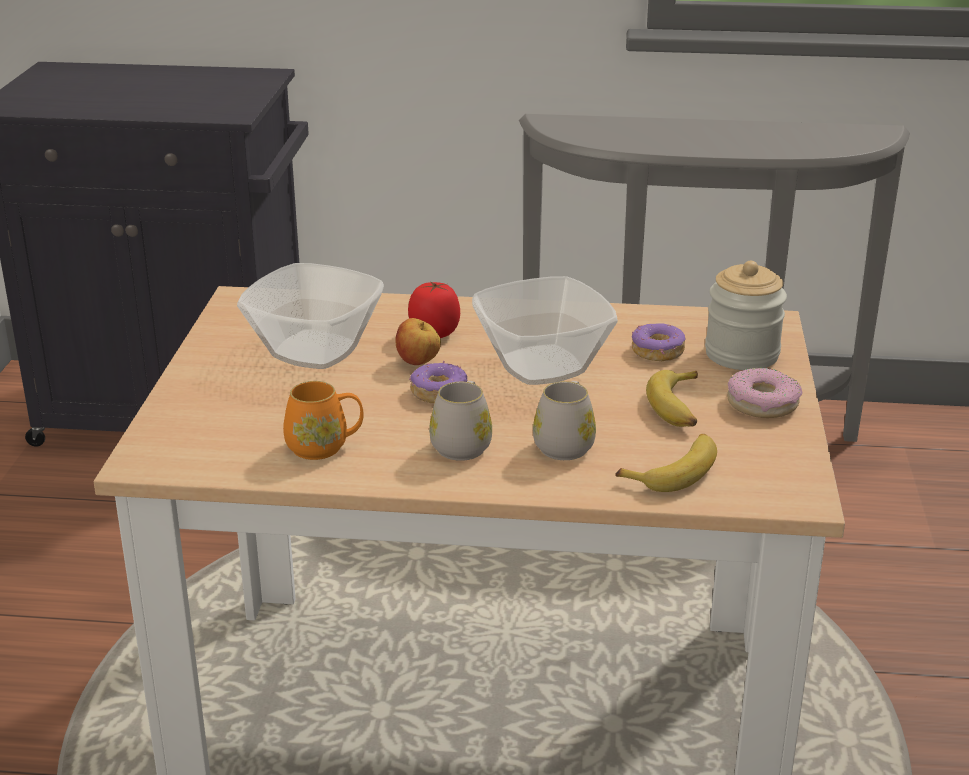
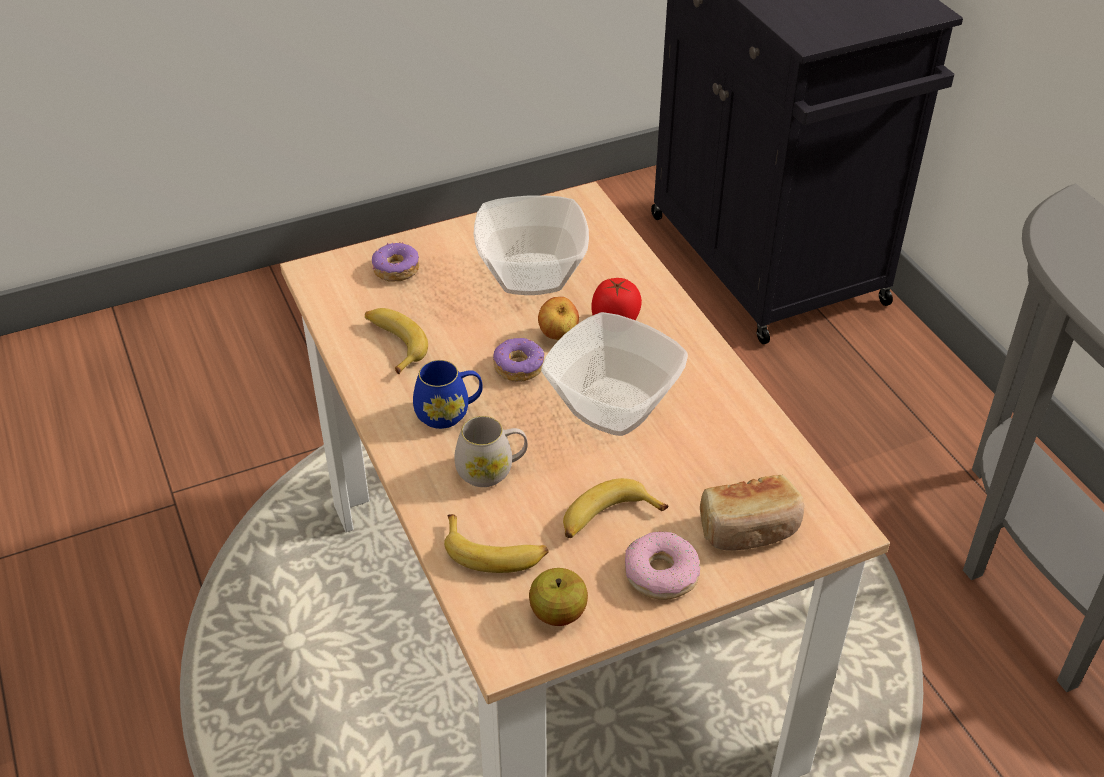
camera: 60 degrees right, 15 degrees up
orange mug [283,381,364,460] -> banana [365,308,428,374]
white mug [429,381,492,461] -> blue mug [413,360,483,429]
donut [631,323,685,361] -> donut moved to [372,242,419,281]
jar [705,261,787,370] -> bread [700,475,804,551]
none -> apple [529,568,588,626]

